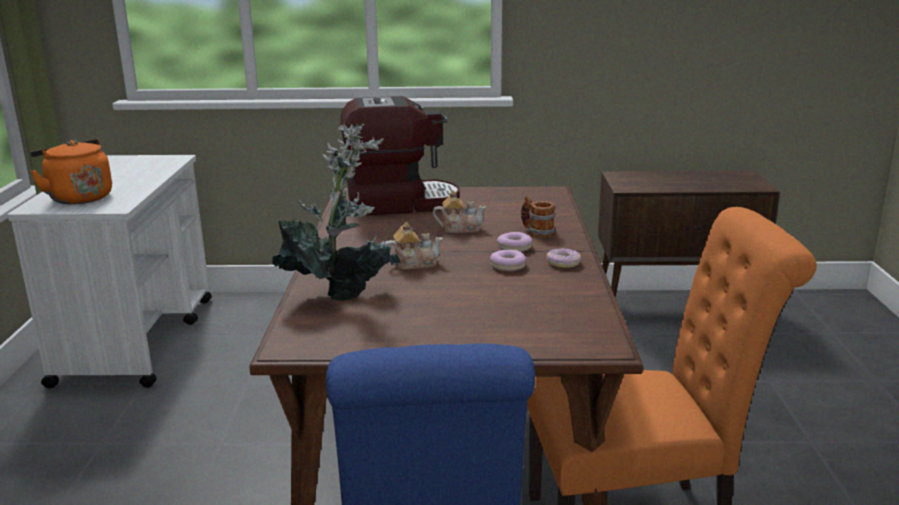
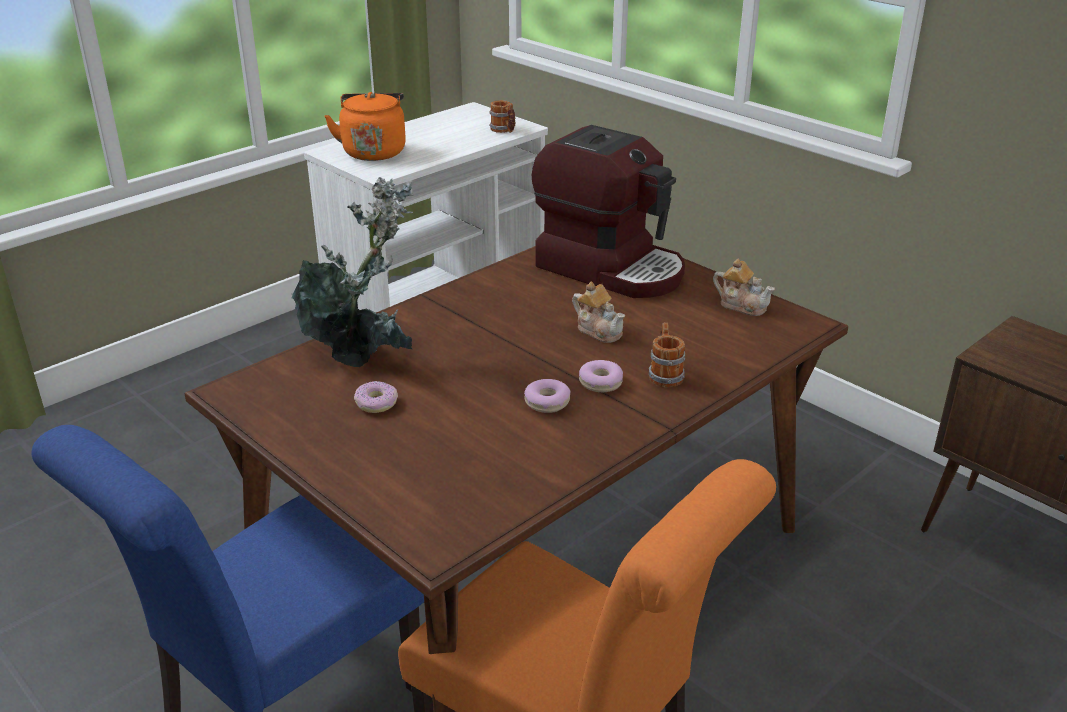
camera: 45 degrees right, 10 degrees up
teapot [385,222,443,270] -> teapot moved to [713,259,775,316]
donut [547,248,581,268] -> donut moved to [354,381,398,413]
none -> mug [489,100,516,133]

